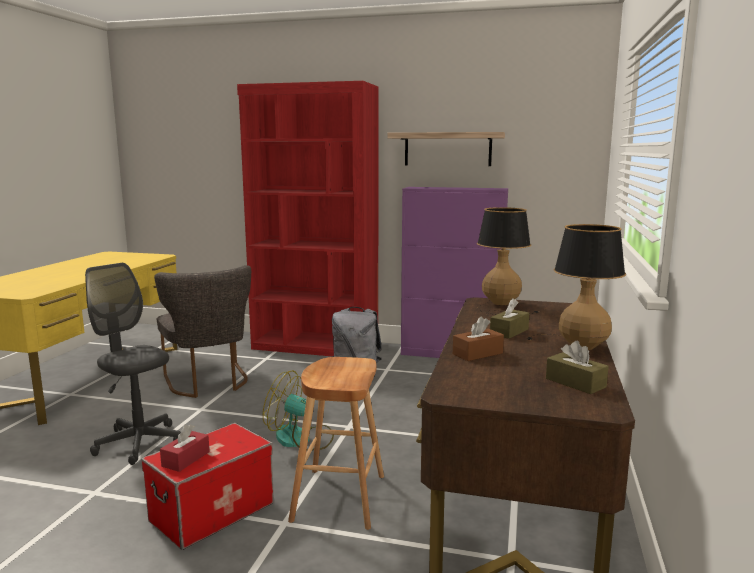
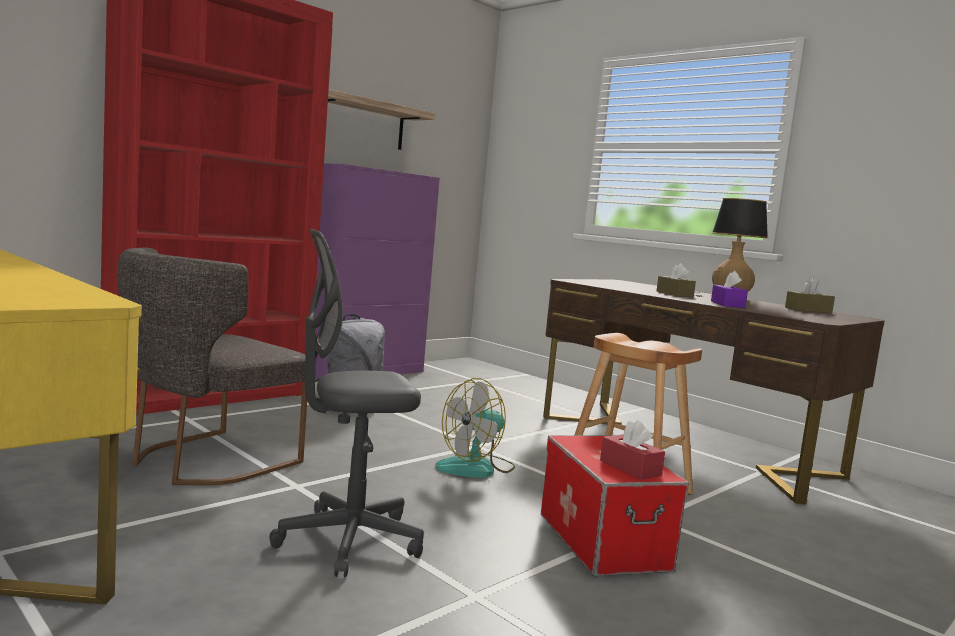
camera: 60 degrees left, 5 degrees down
grey chair [154,265,251,398] -> grey chair turned 120 degrees clockwise [117,248,307,485]
brown tissue box [453,316,504,361] -> purple tissue box [711,271,748,308]
table lamp [477,207,540,317] -> none

